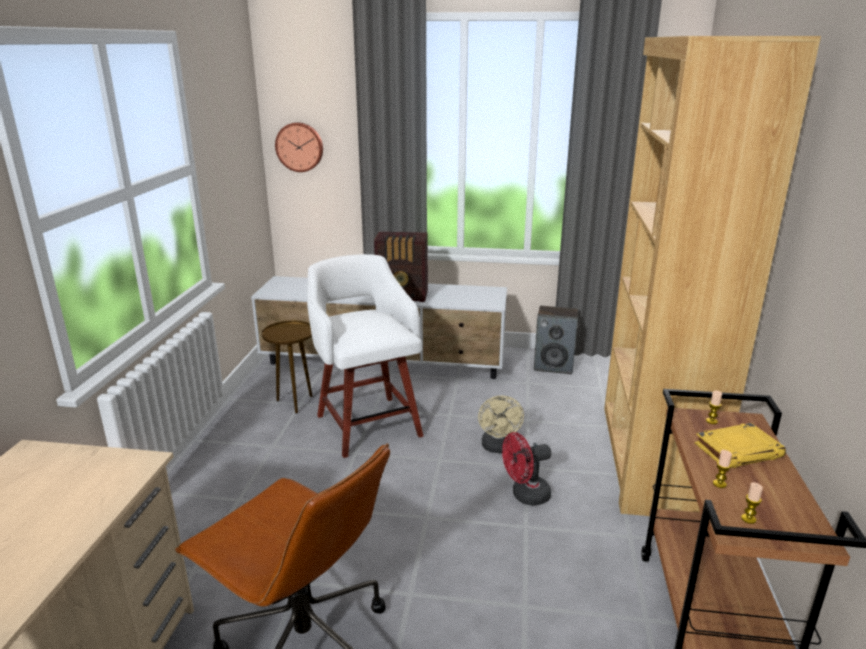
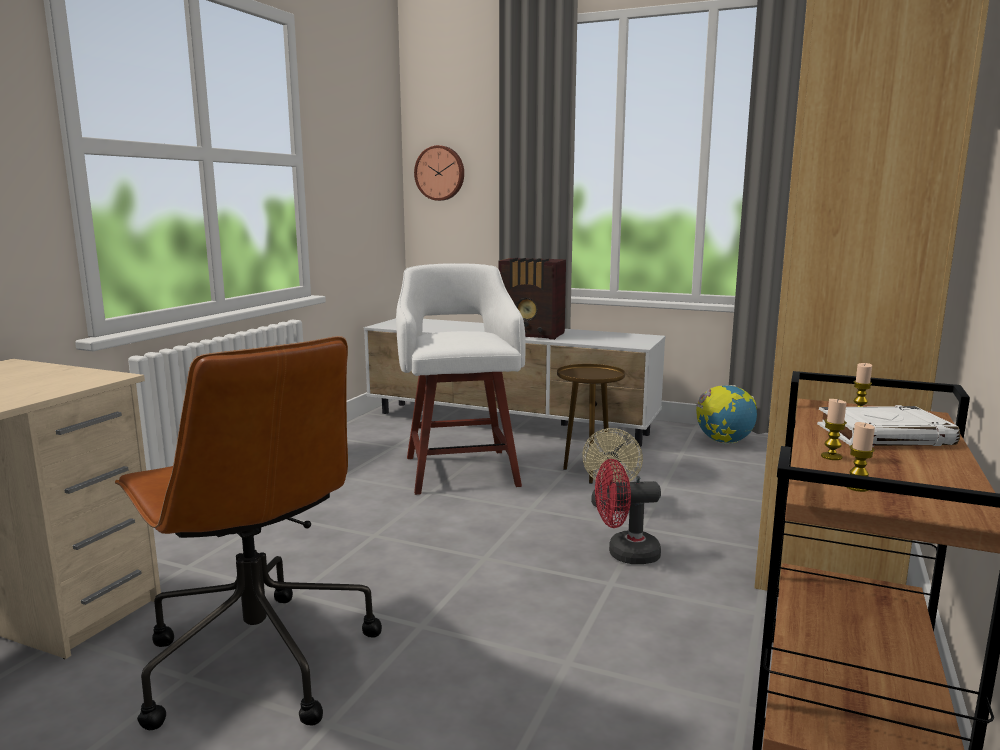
camera: 15 degrees right, 10 degrees down
brown side table [261,320,312,414] -> brown side table moved to [557,364,625,484]
speaker [534,306,578,374] -> globe [696,385,757,444]
yellow book [695,423,786,468] -> white book [817,405,960,447]

